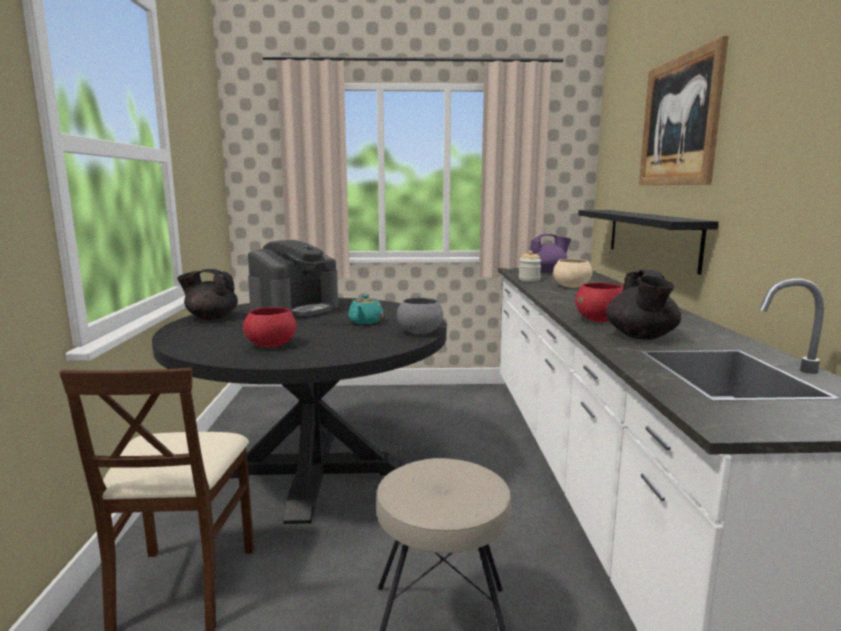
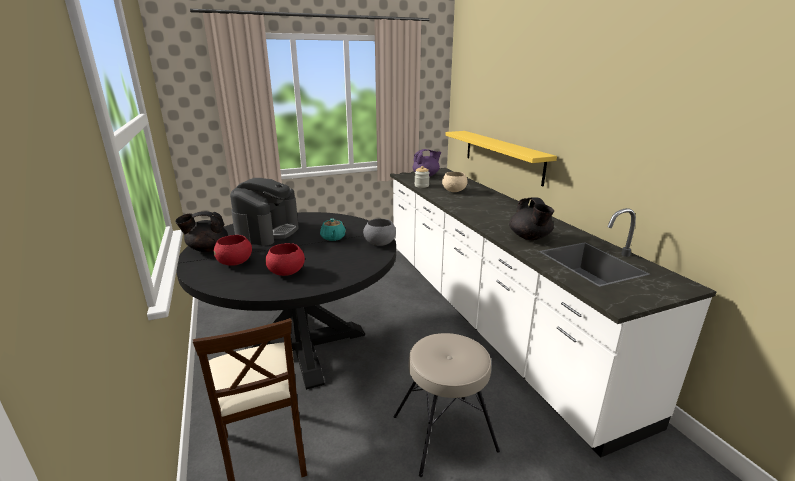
camera: 20 degrees left, 10 degrees up
red bowl [575,283,623,322] -> red bowl moved to [214,235,252,266]
black shelf [578,210,719,275] -> yellow shelf [445,131,557,187]
picture [639,36,729,185] -> none

